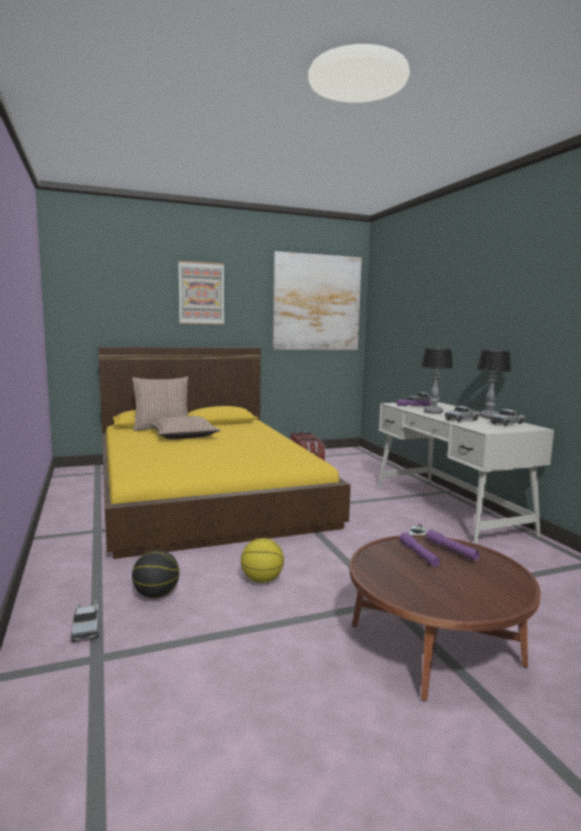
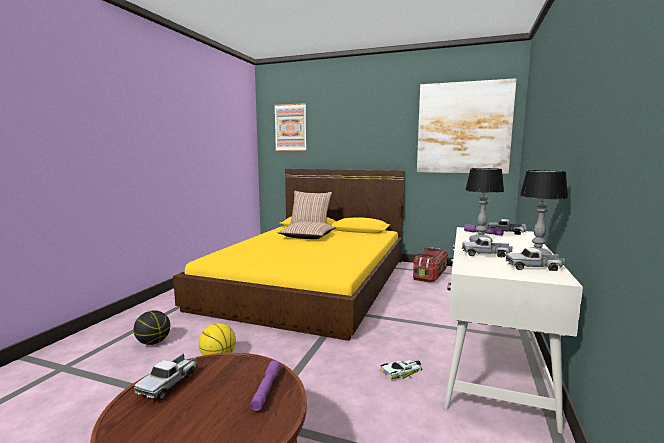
camera: 40 degrees right, 0 degrees up
toy truck [71,599,99,642] -> toy truck moved to [134,353,197,400]
picture [178,261,224,325] -> picture moved to [274,103,307,151]
purple flashlight [399,532,440,567] -> none

